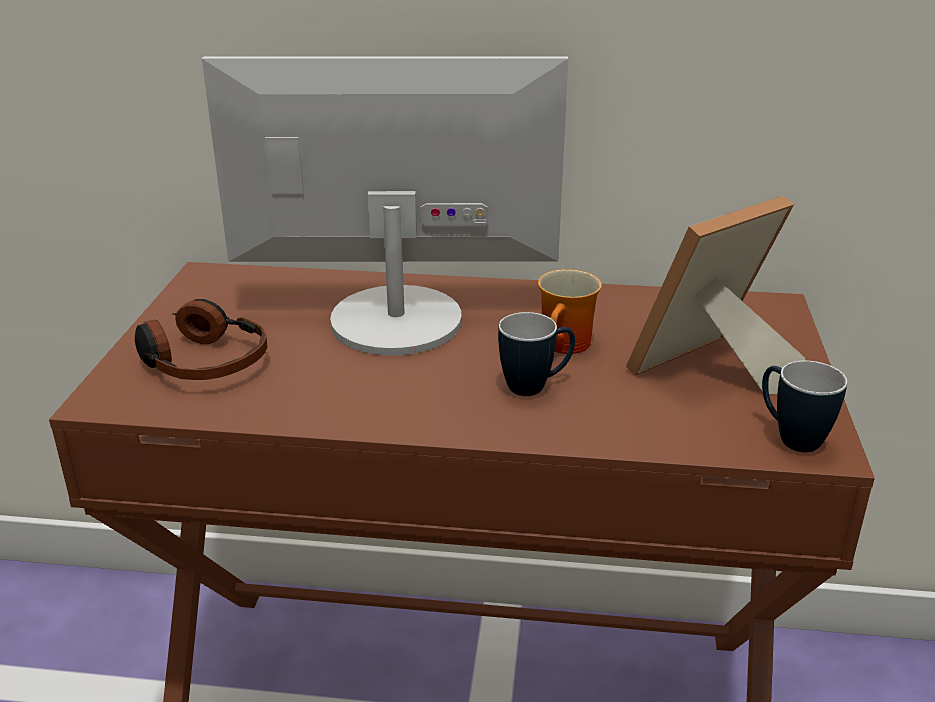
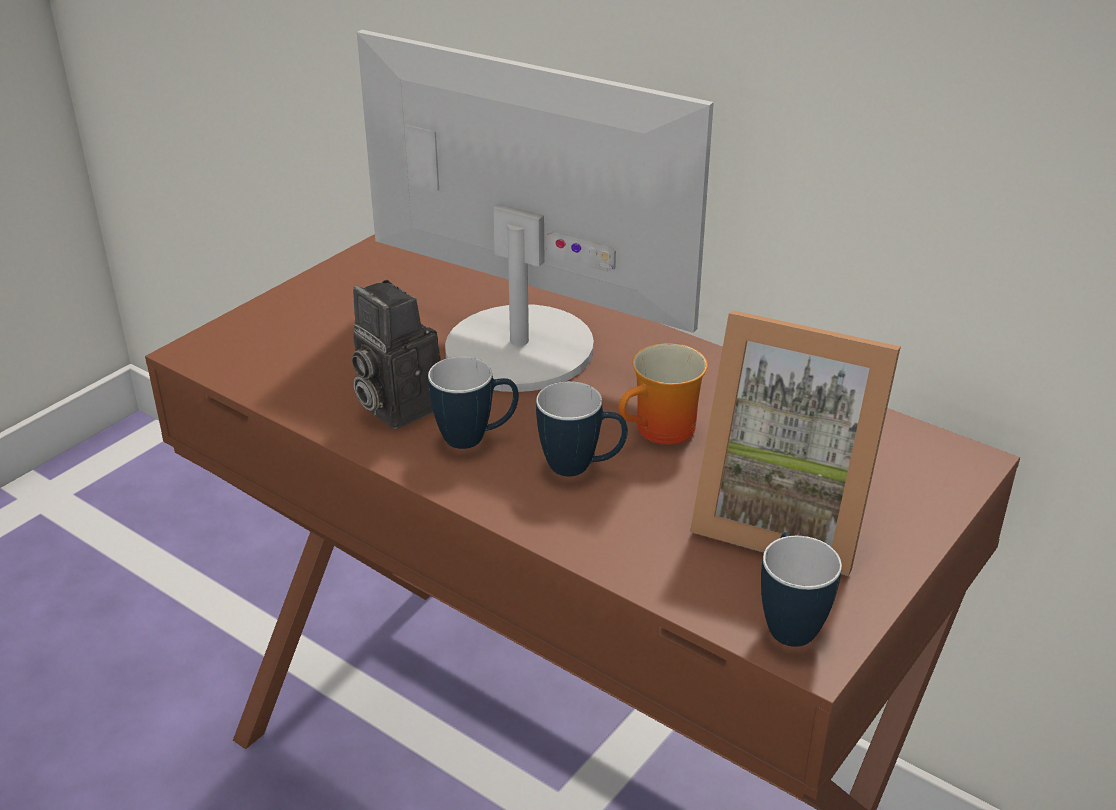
camera: 30 degrees right, 5 degrees up
headphones [135,299,267,380] -> none
picture frame [626,195,805,394] -> picture frame turned 150 degrees counterclockwise [690,310,901,576]
none -> camera [352,280,441,429]
none -> mug [428,356,519,449]

